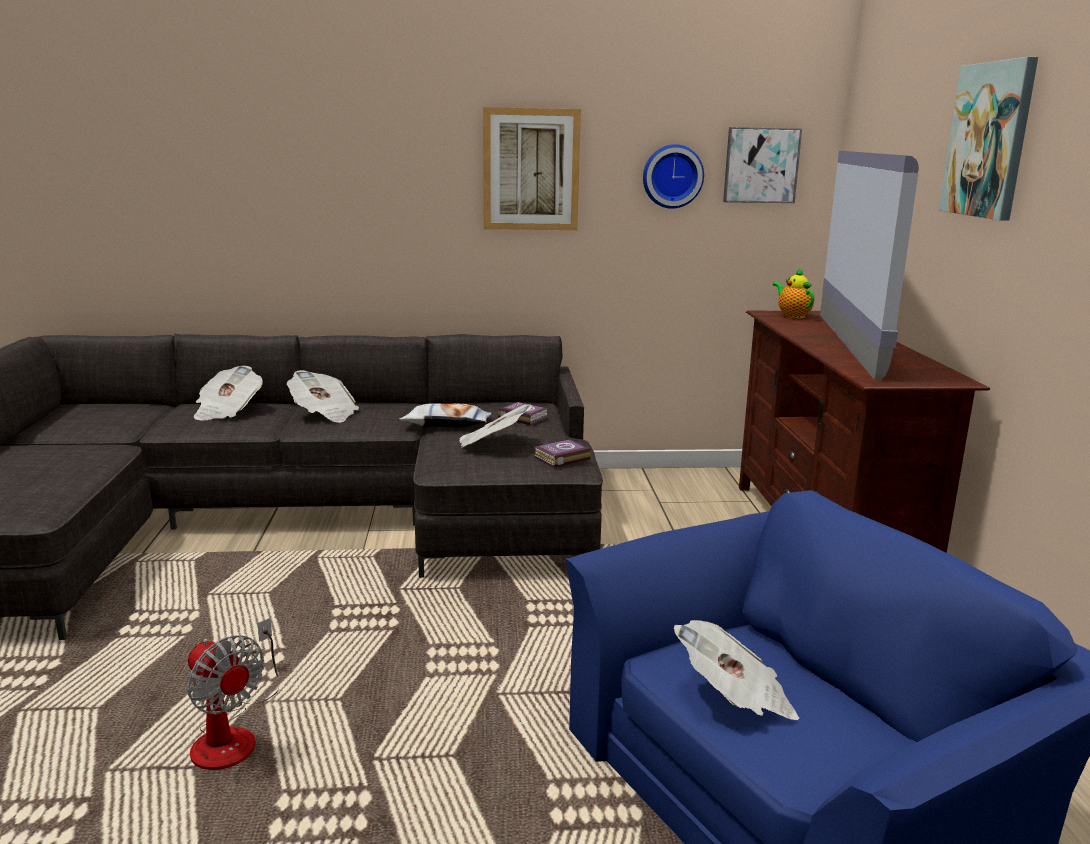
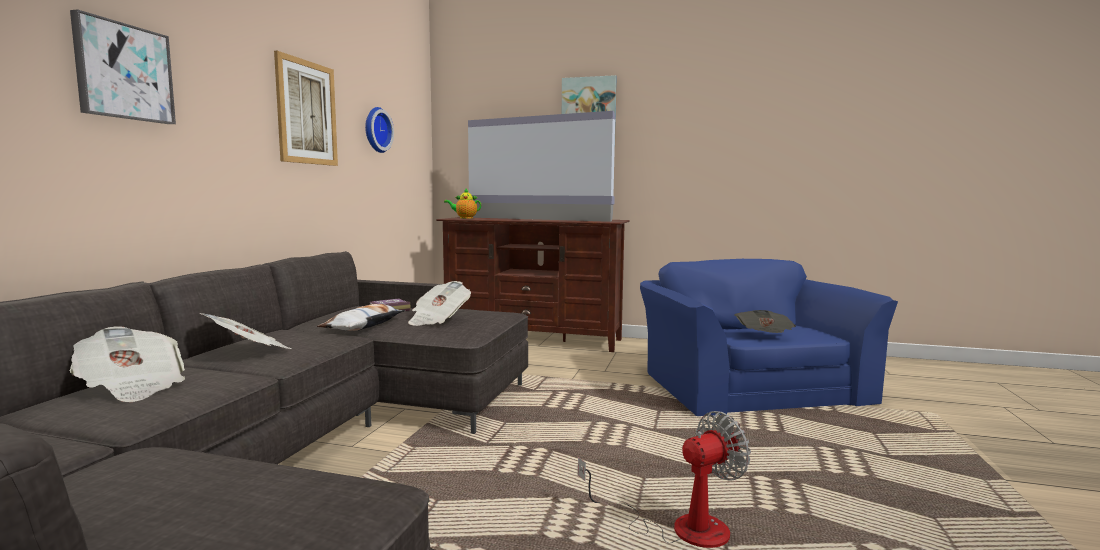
camera: 70 degrees left, 10 degrees down
book [534,439,591,468] -> none
picture [723,127,802,203] -> picture moved to [70,9,176,124]

